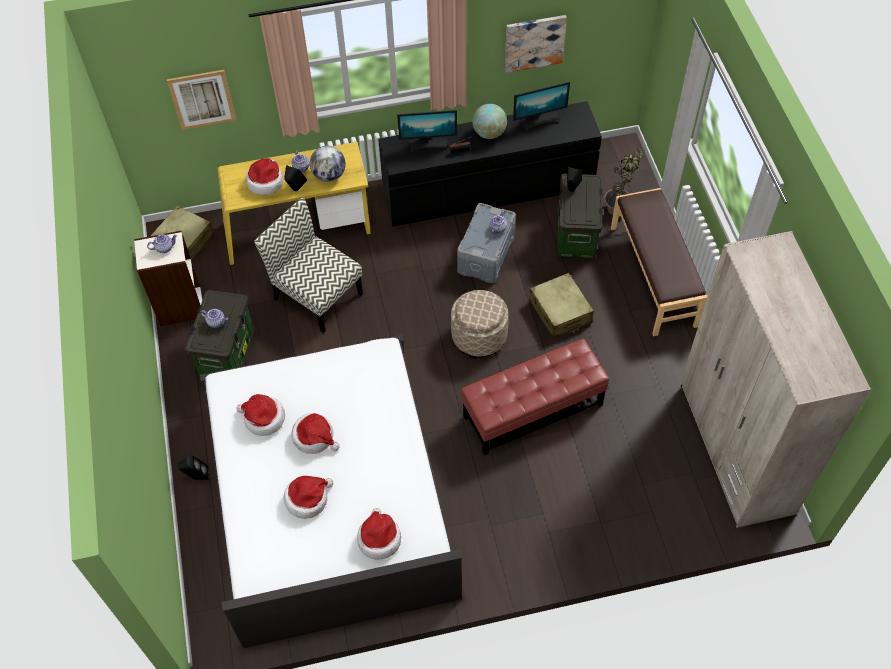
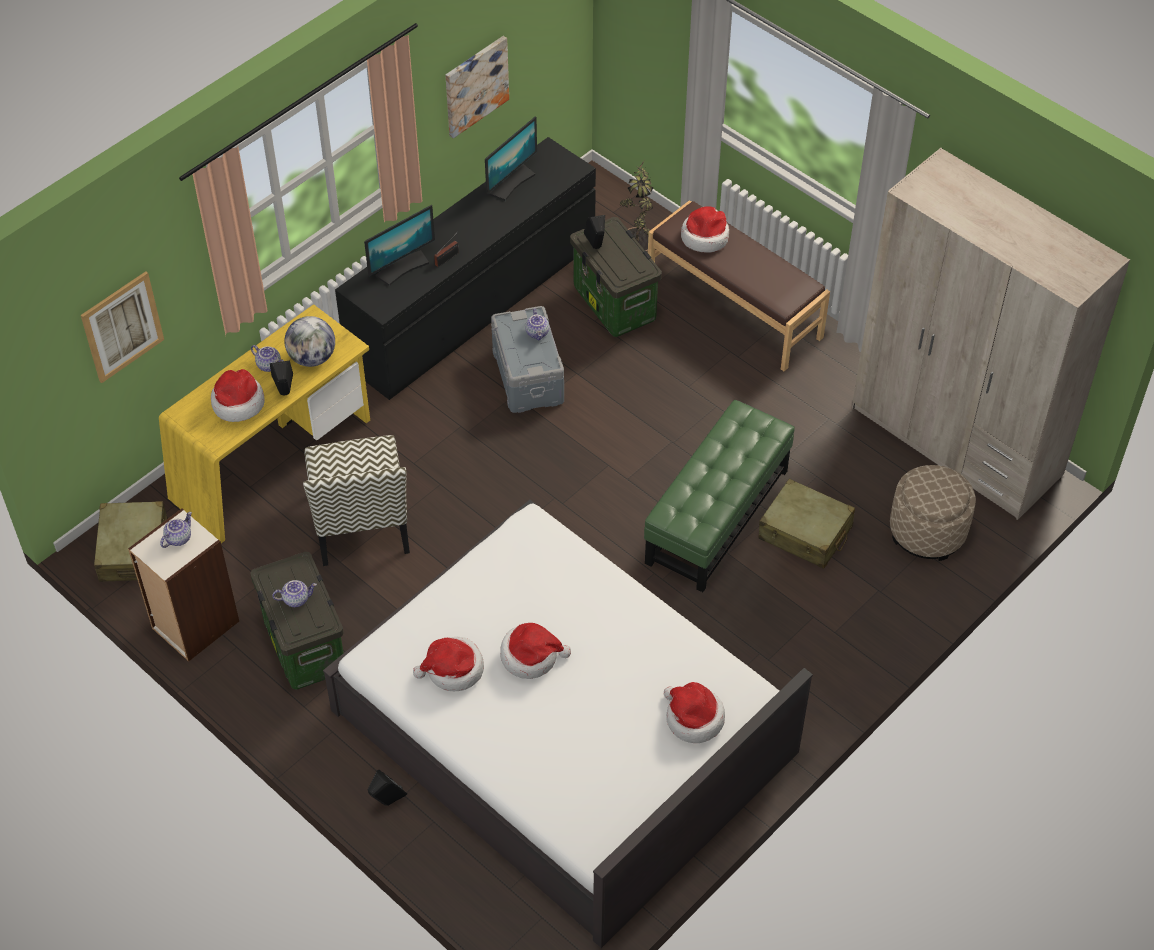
camera: 35 degrees left, 5 degrees down
chair [254,198,363,333] -> chair turned 105 degrees counterclockwise [303,435,410,566]
hat [284,476,333,519] -> hat moved to [681,206,729,253]
beige ottoman [451,290,509,359] -> beige ottoman moved to [890,465,976,561]
red ottoman [461,338,609,456] -> green ottoman [644,400,795,592]
globe [472,104,507,139] -> none
beige suitcase [529,273,594,338] -> beige suitcase moved to [759,479,855,569]

